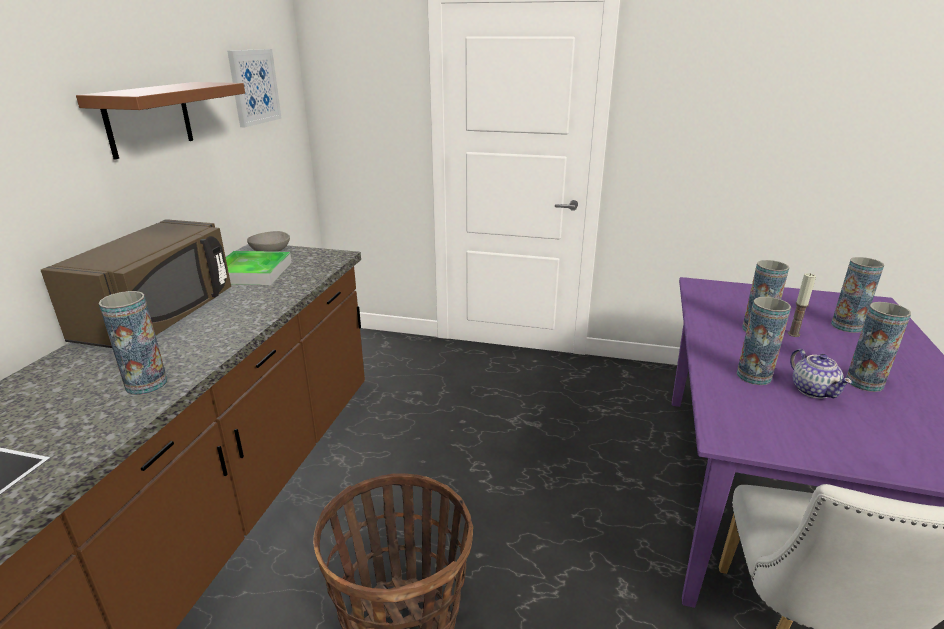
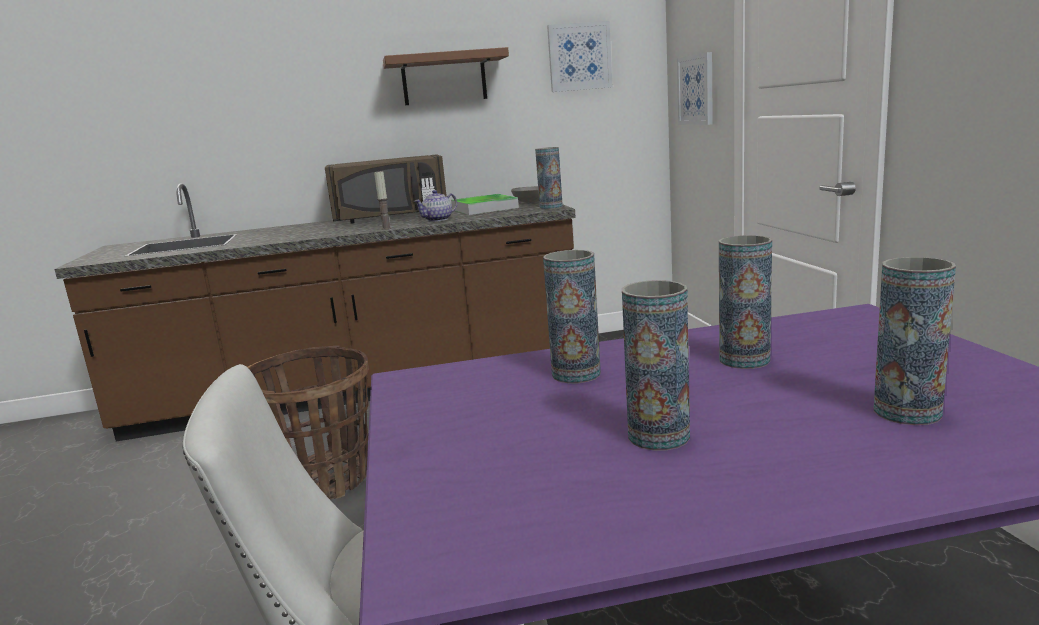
camera: 65 degrees right, 10 degrees down
vase [99,291,167,395] -> vase moved to [535,147,563,209]
candle [788,273,816,337] -> candle moved to [374,170,391,230]
teapot [790,349,852,399] -> teapot moved to [414,190,457,222]
none -> picture [677,52,713,125]

